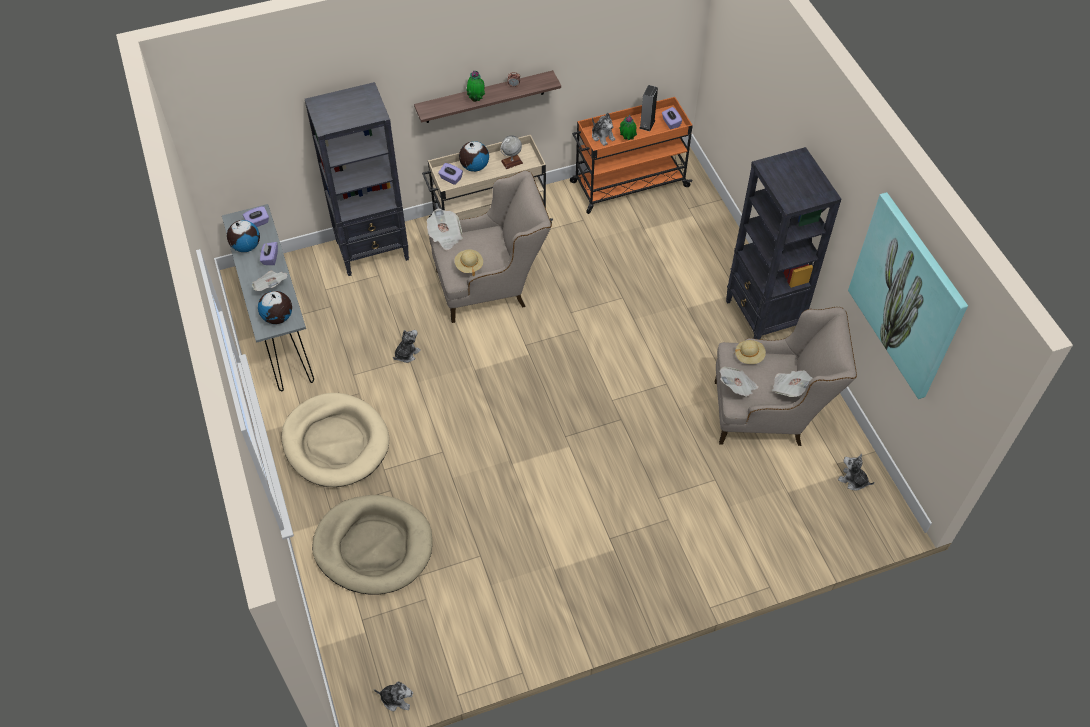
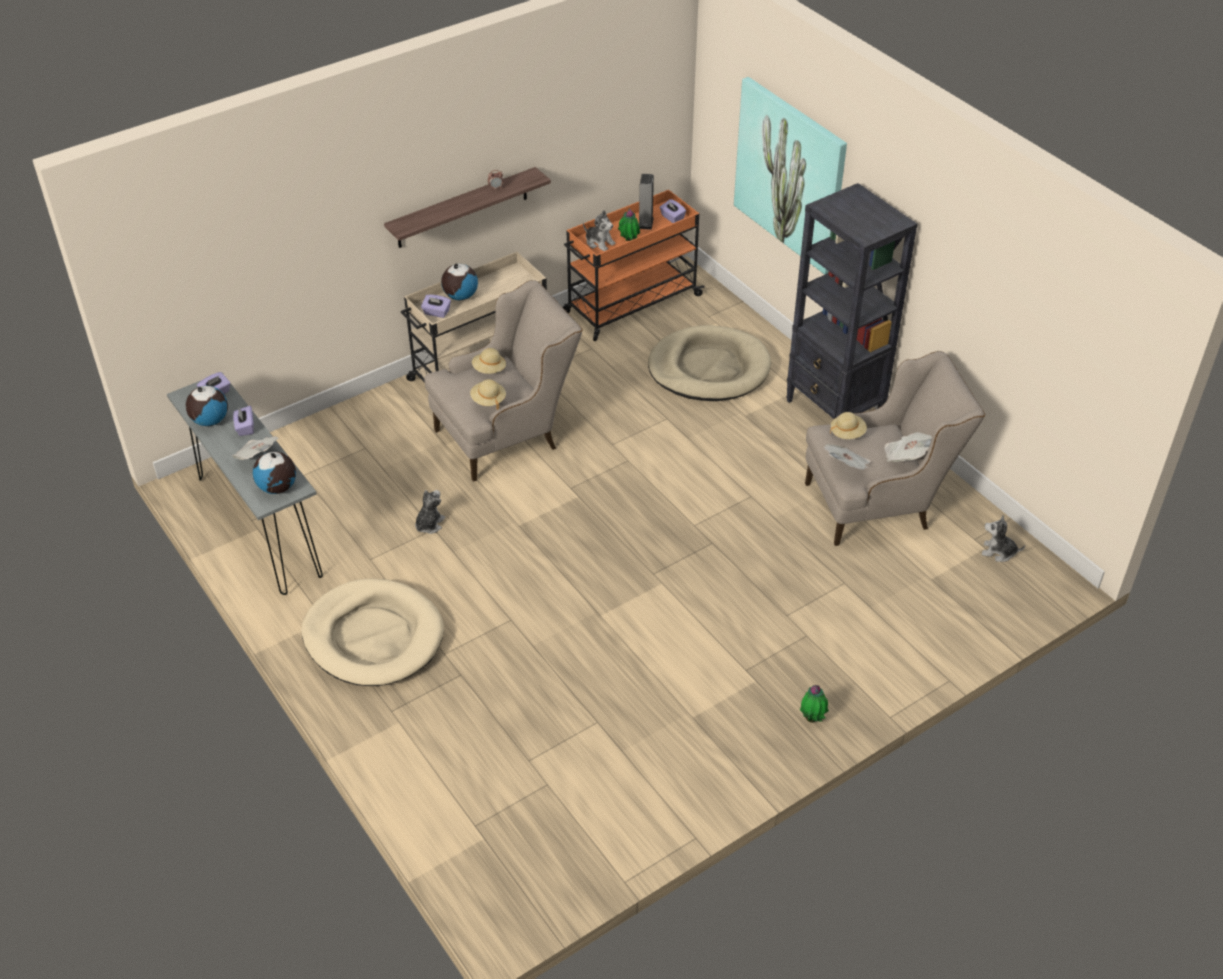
camera: 15 degrees left, 10 degrees down
black bookcase [305,82,409,276] -> none
beige dog bed [312,495,432,595] -> beige dog bed moved to [648,325,771,401]
plush toy [374,682,413,711] -> none
newspaper [427,208,463,250] -> none
potted plant [466,71,485,102] -> potted plant moved to [800,685,829,723]
globe [500,135,523,169] -> none
picture [848,192,968,399] -> picture moved to [734,77,847,275]
none -> beige hat [472,348,506,374]

